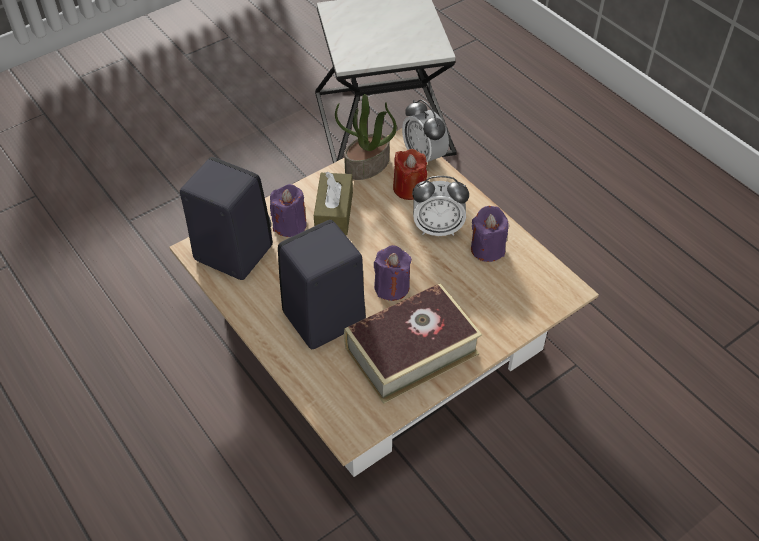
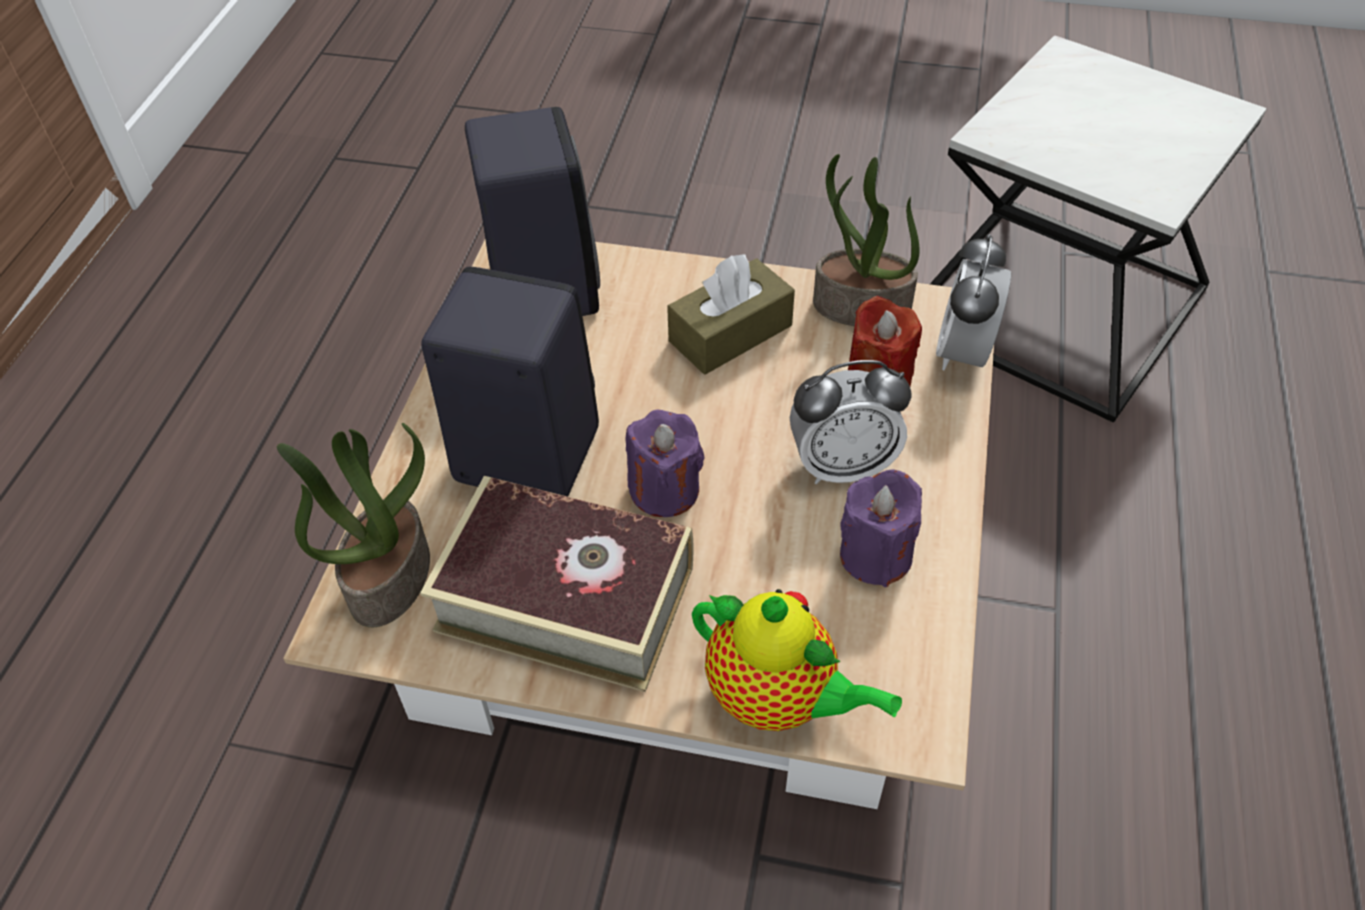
camera: 50 degrees right, 0 degrees up
purple candle [270,184,307,237] -> none
alarm clock [412,176,469,236] -> alarm clock turned 60 degrees counterclockwise [790,360,912,484]
none -> potted plant [277,423,430,628]
none -> teapot [692,589,902,731]

